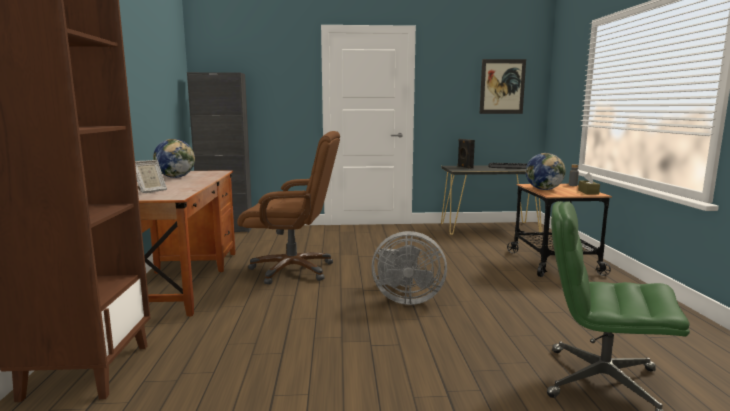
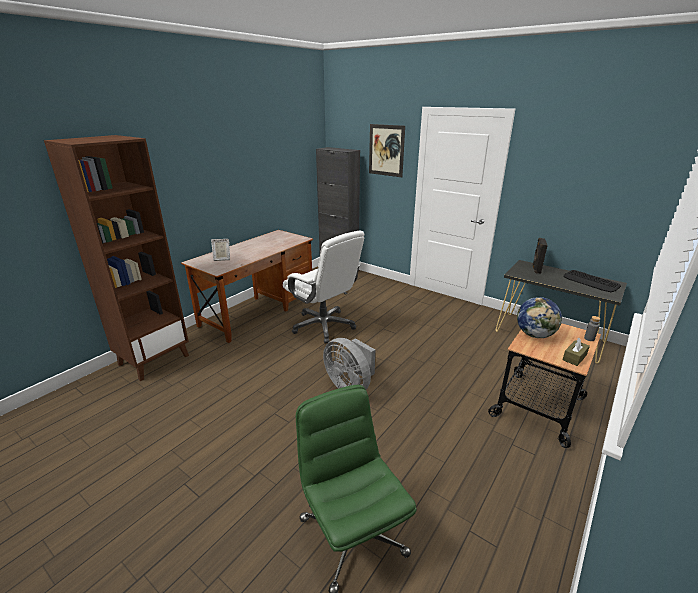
camera: 40 degrees right, 15 degrees up
globe [153,139,195,178] -> none
brown office chair [237,131,340,285] -> white office chair [283,231,365,343]
picture [480,59,526,114] -> picture moved to [369,124,405,177]

